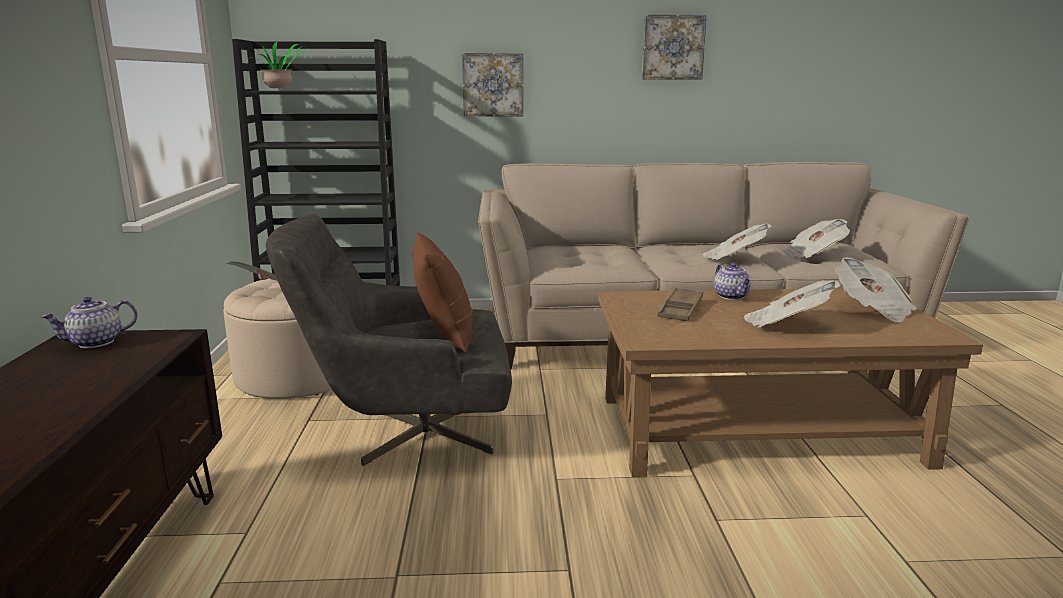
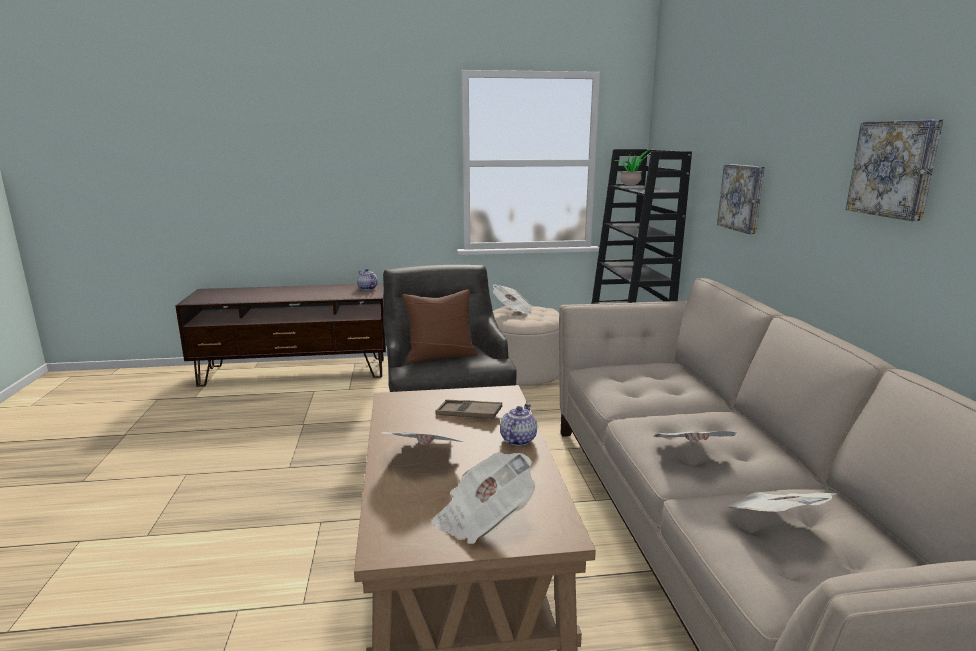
camera: 85 degrees right, 0 degrees up
teapot [714,263,752,300] -> teapot turned 135 degrees clockwise [500,403,537,446]

